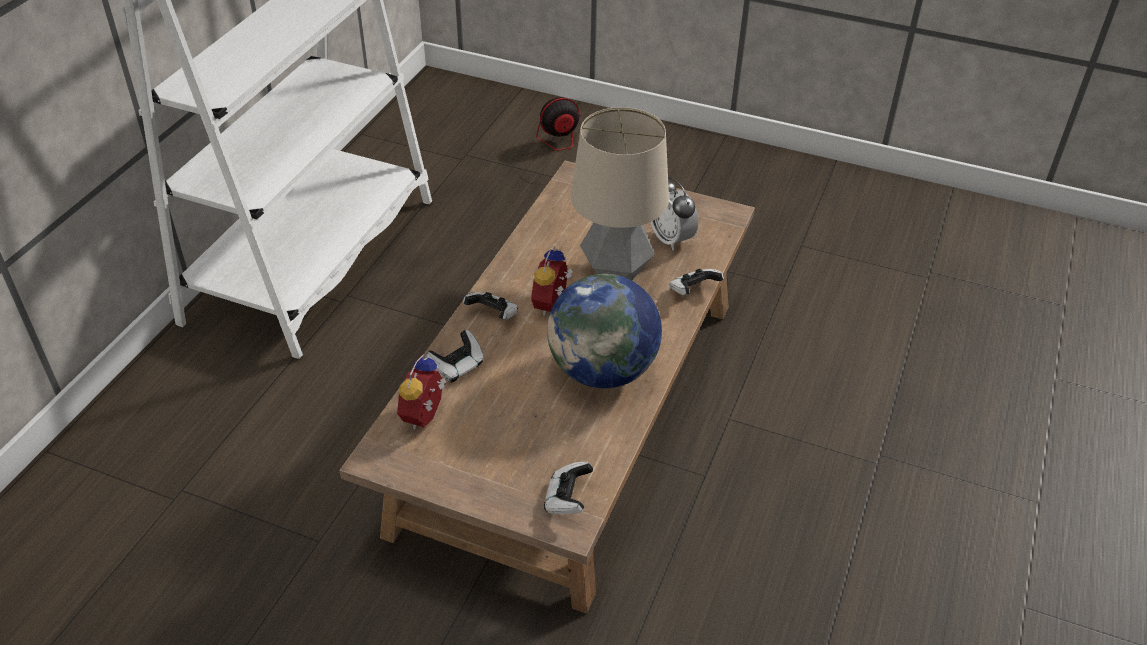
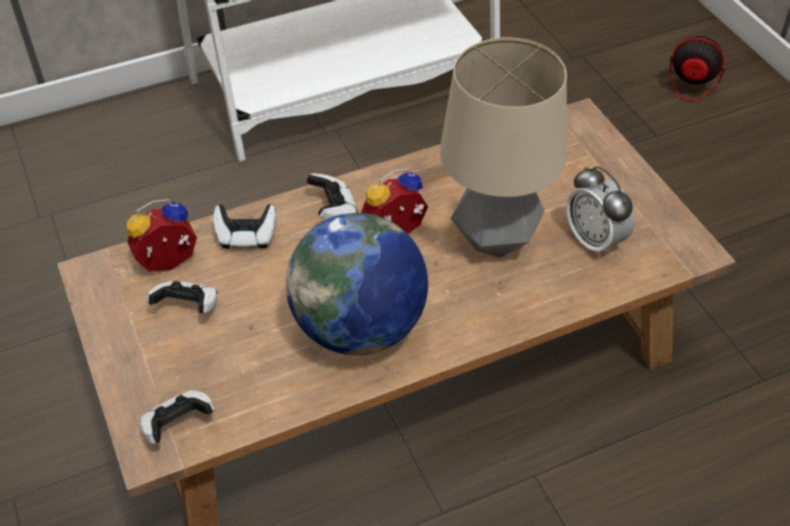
camera: 45 degrees right, 5 degrees up
alarm clock [651,177,698,251] -> alarm clock turned 45 degrees counterclockwise [566,166,635,257]
game controller [669,269,724,295] -> game controller moved to [147,281,218,314]

